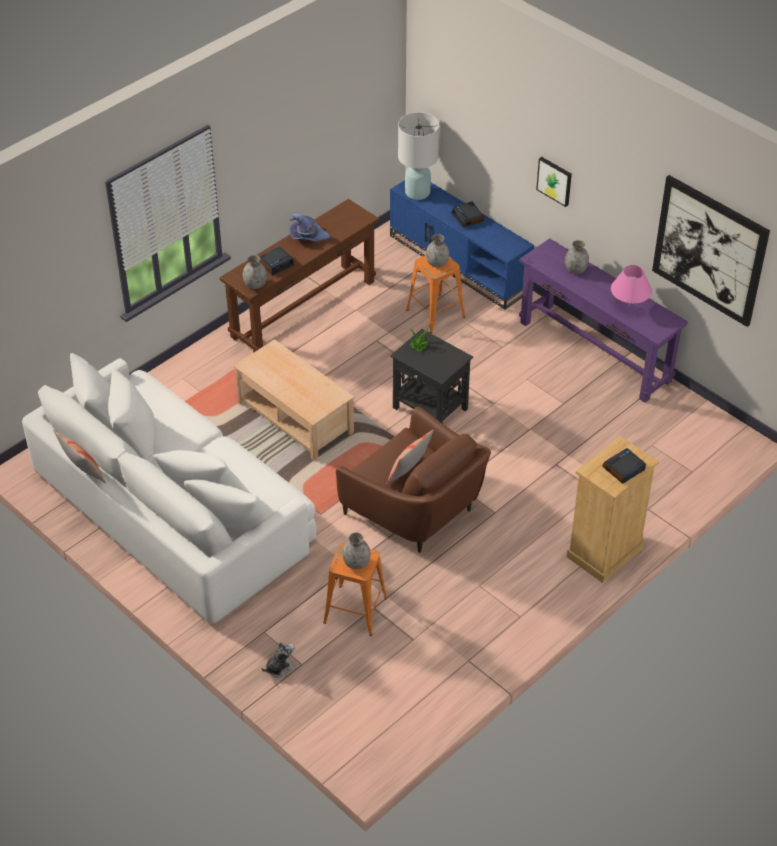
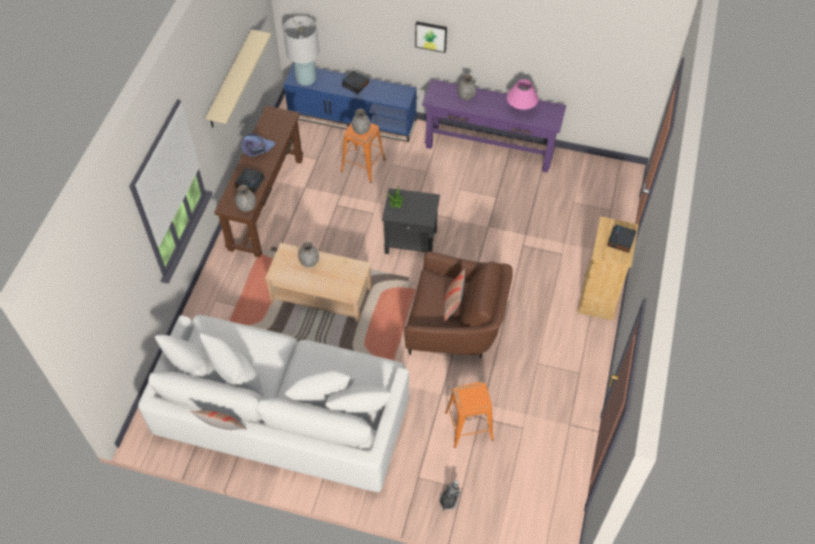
camera: 30 degrees left, 10 degrees up
grey vase [342,532,371,570] -> grey vase moved to [298,241,319,267]
picture [652,175,770,327] -> none
none -> beige shelf [205,30,271,128]

